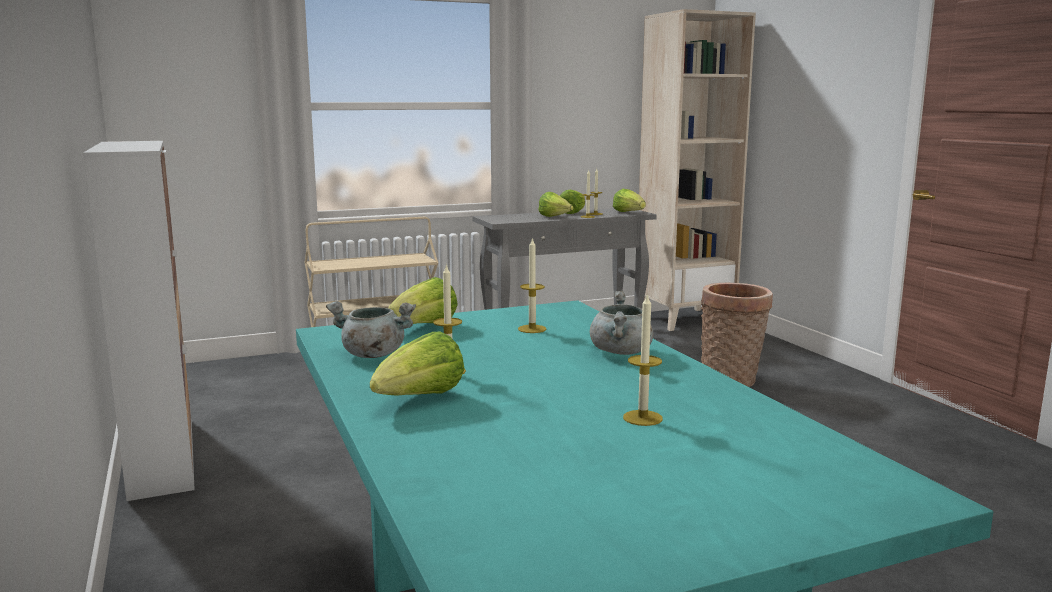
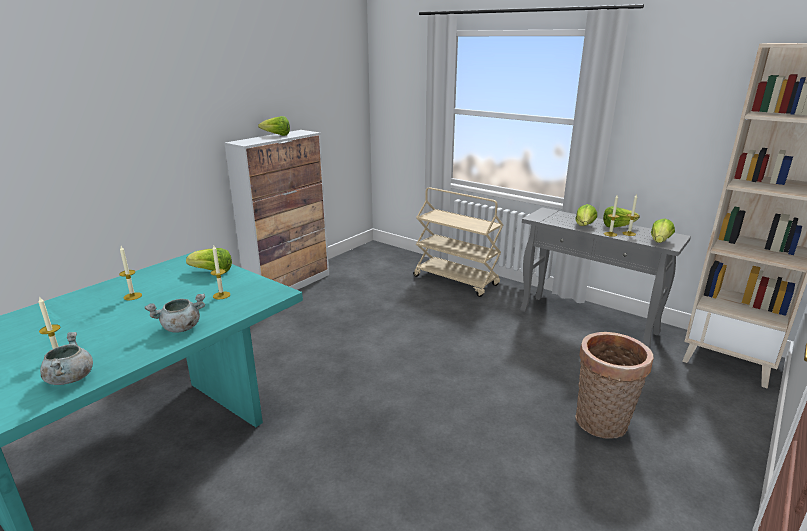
camera: 60 degrees right, 10 degrees up
grey cooking pot [326,301,416,358] -> grey cooking pot moved to [40,332,93,385]
lettuce [370,332,464,396] -> lettuce moved to [258,116,290,136]

